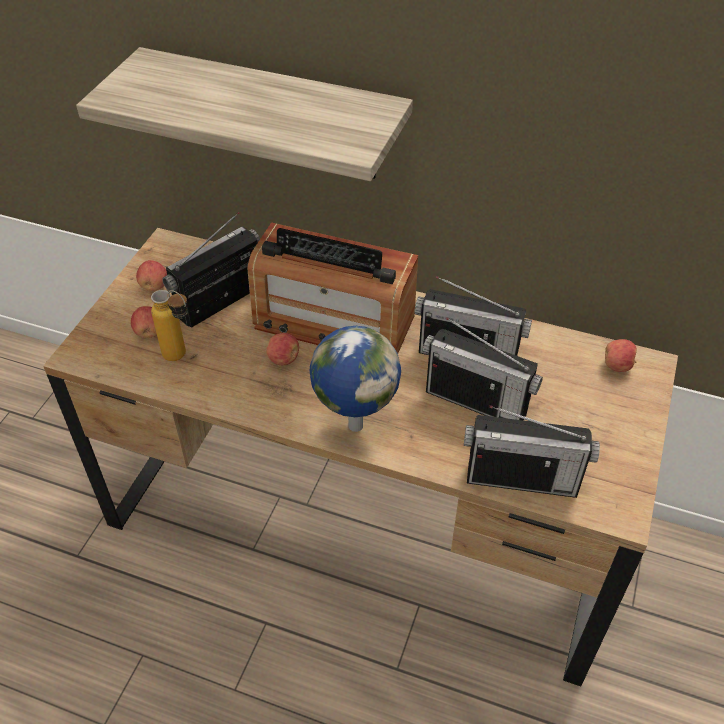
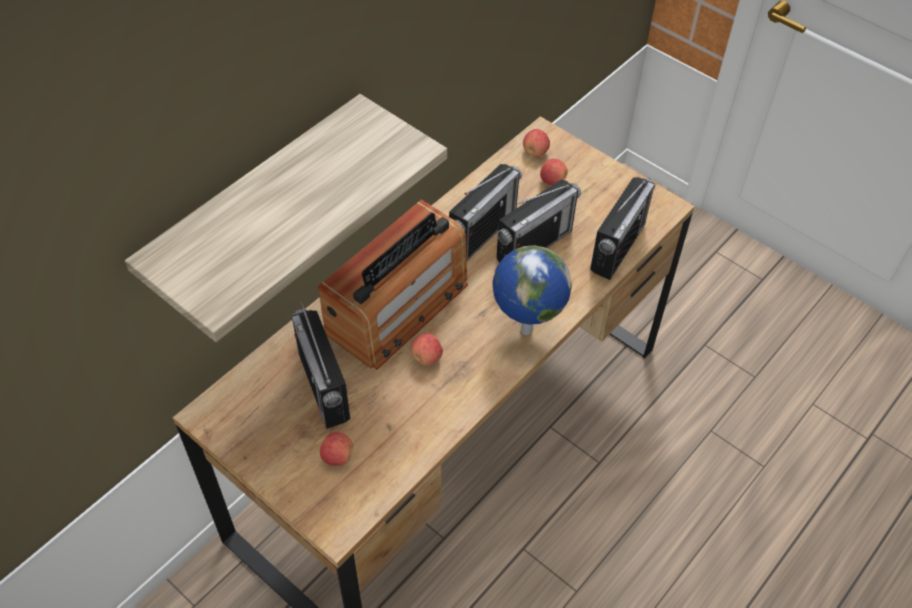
camera: 70 degrees left, 5 degrees up
apple [136,260,167,291] -> apple moved to [540,159,568,185]
bottle [151,290,188,361] -> none

